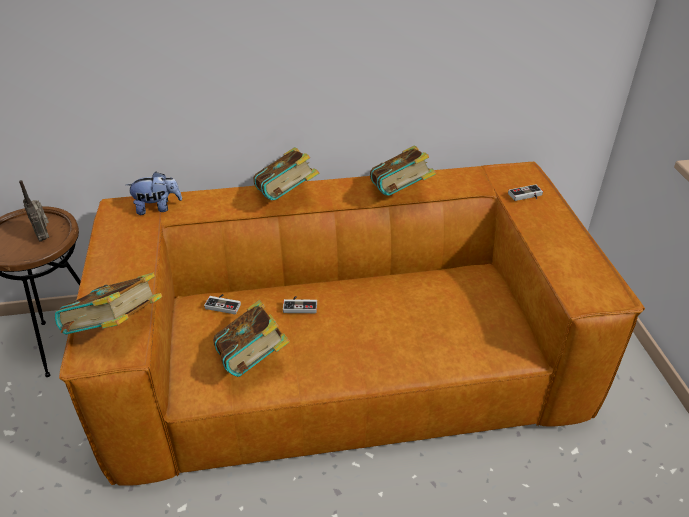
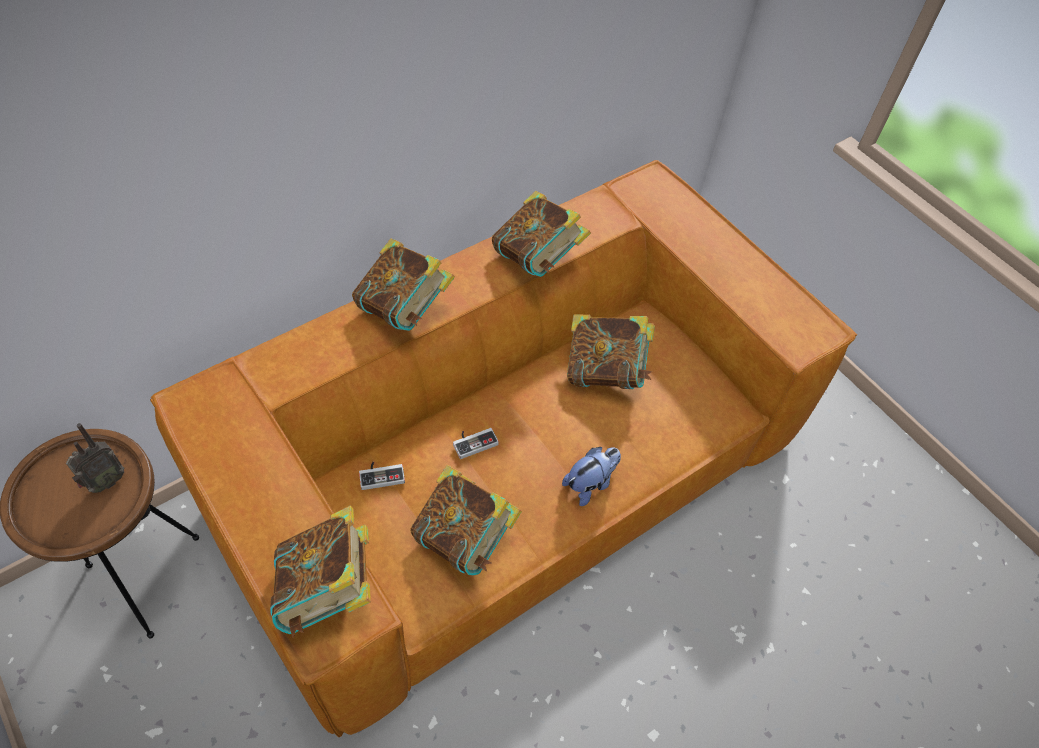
camera: 30 degrees left, 15 degrees up
radio [19,180,49,242] -> radio turned 75 degrees counterclockwise [66,423,125,493]
plush toy [126,172,182,215] -> plush toy moved to [562,447,621,506]
game controller [508,184,543,201] -> none
none -> book [567,315,655,389]

